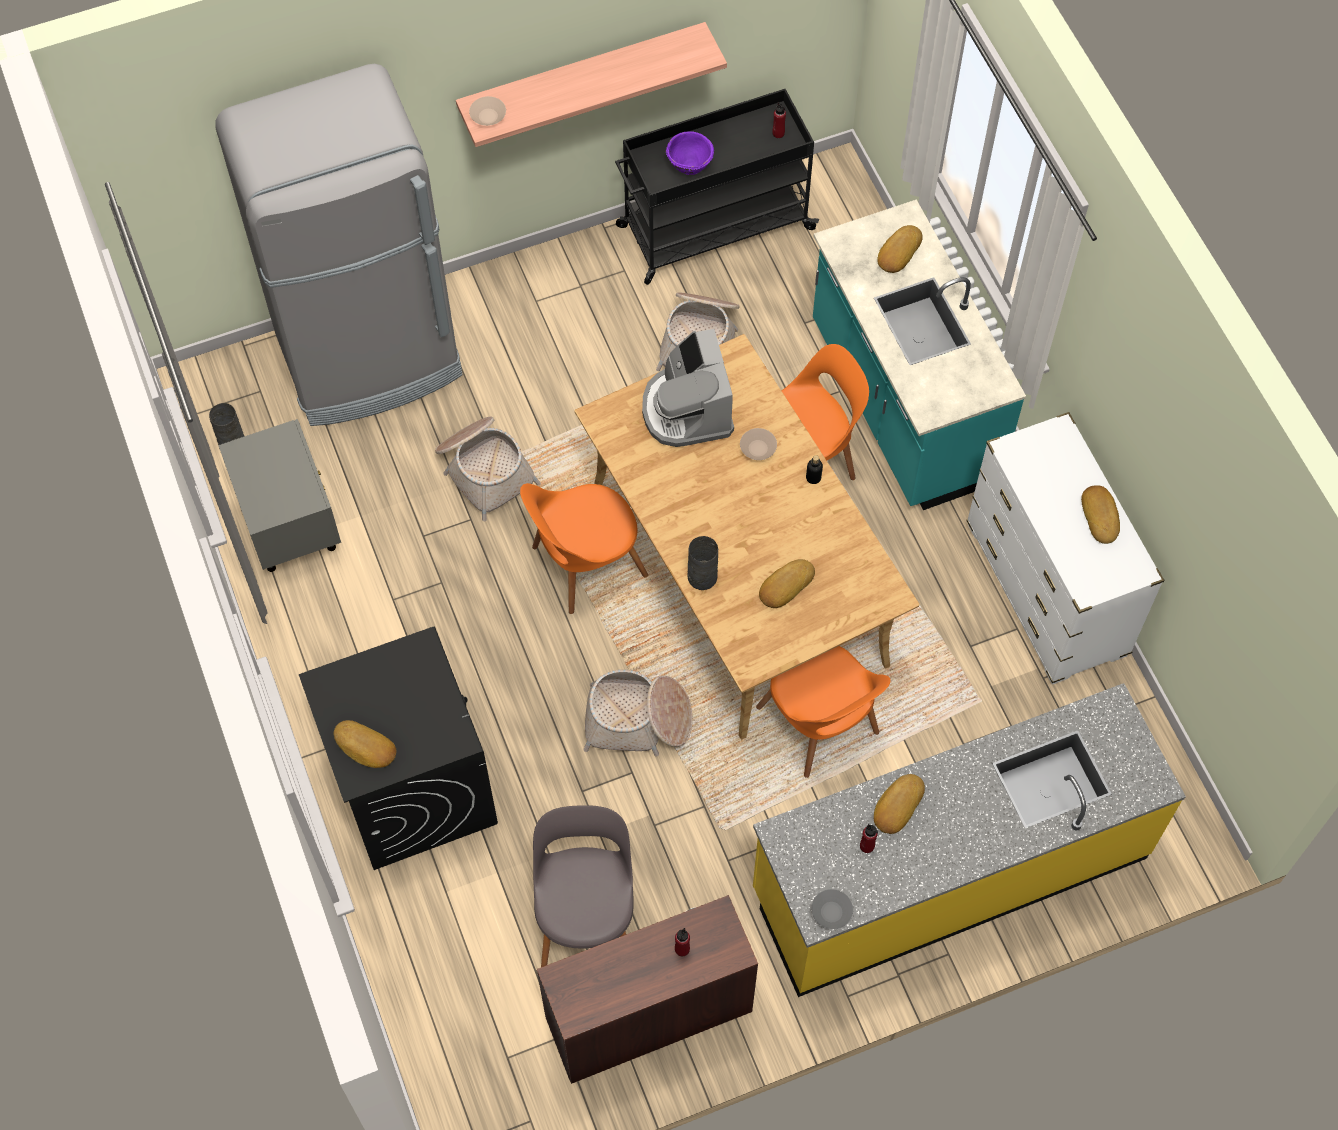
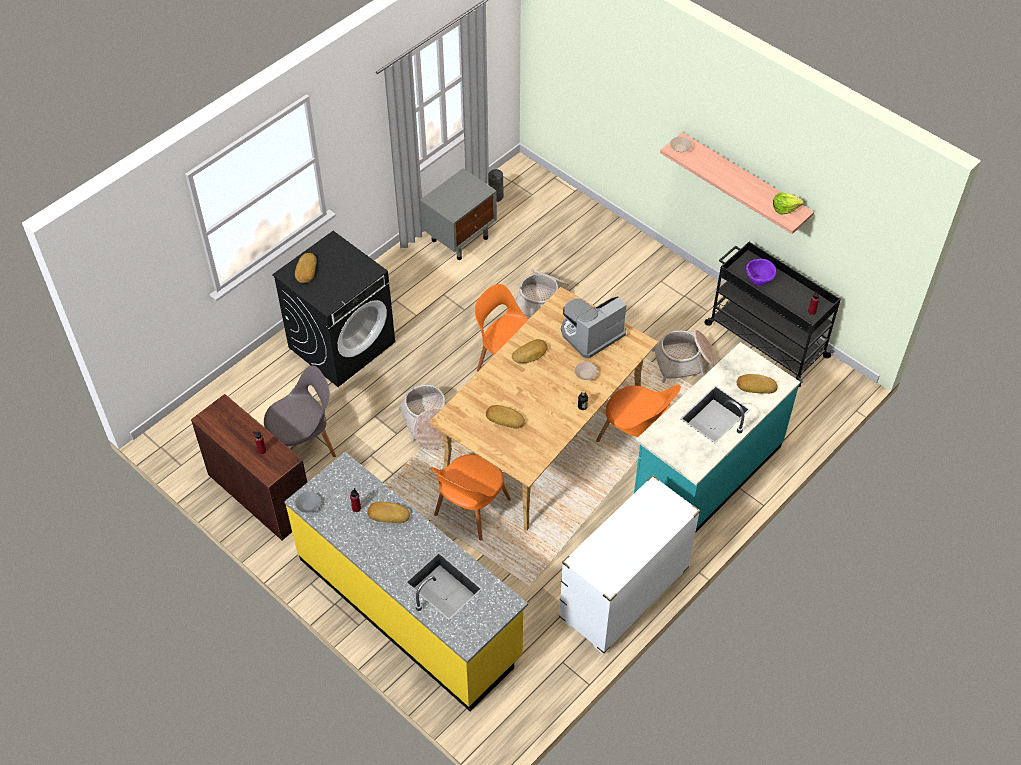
camera: 65 degrees right, 10 degrees down
grey fridge [215,64,463,426] -> none
grey vase [688,536,718,590] -> none
bread [1081,485,1120,544] -> bread moved to [512,339,548,363]
none -> lettuce [773,193,803,214]

